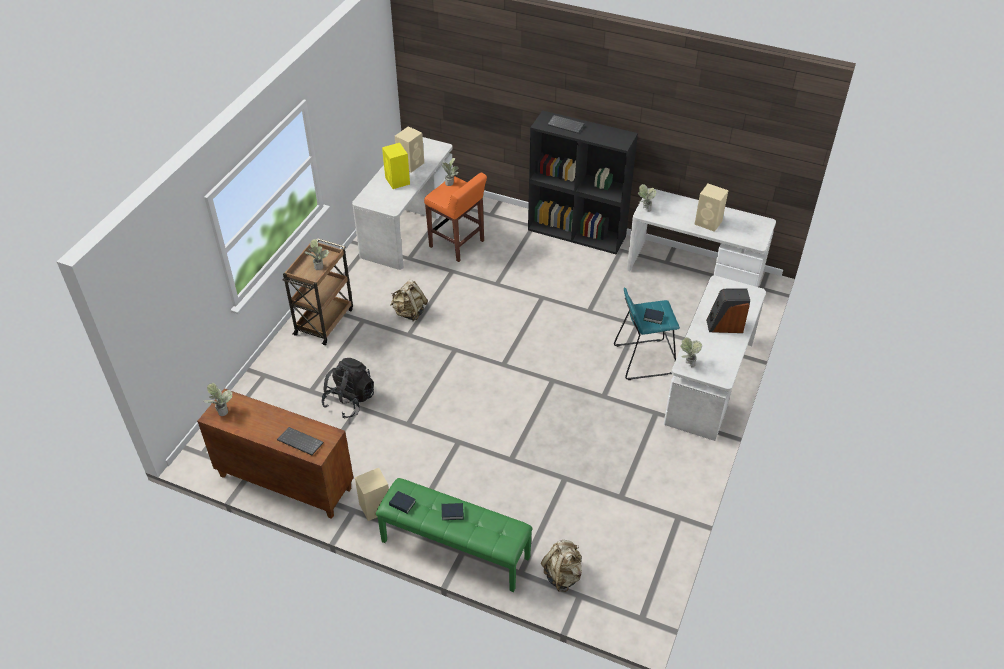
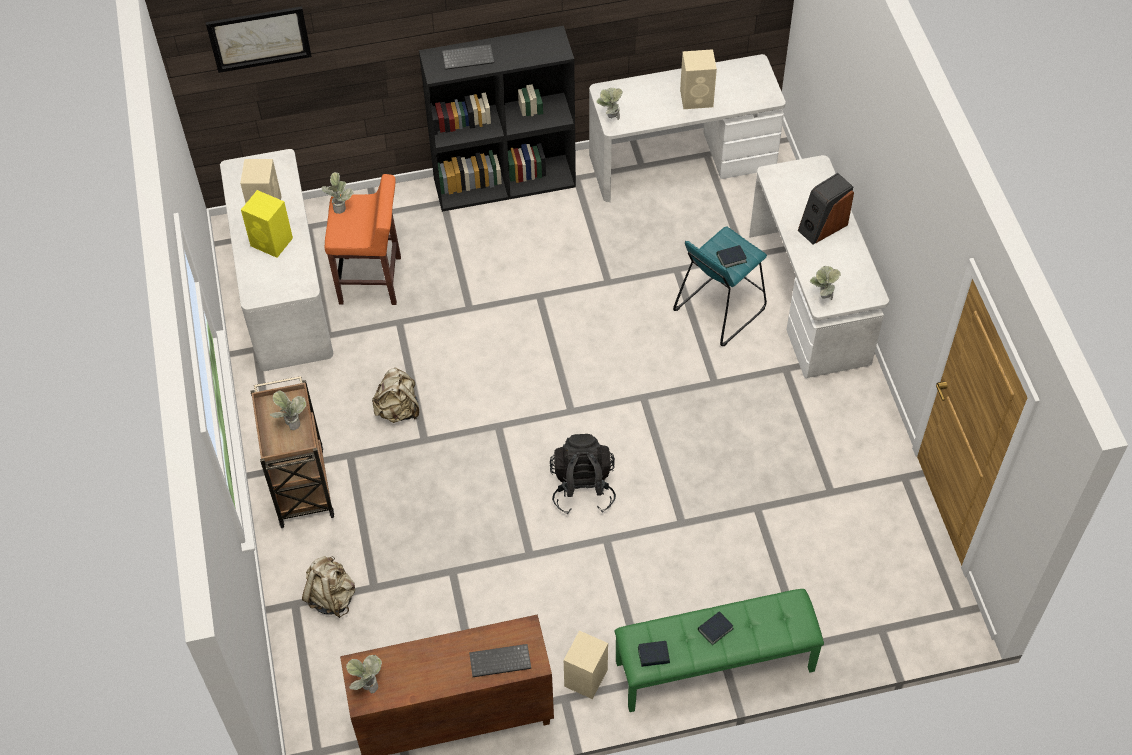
camera: 35 degrees left, 10 degrees up
black backpack [321,358,374,419] -> black backpack moved to [550,434,616,514]
beige backpack [541,540,582,592] -> beige backpack moved to [302,556,355,618]
none -> picture [206,6,312,73]

